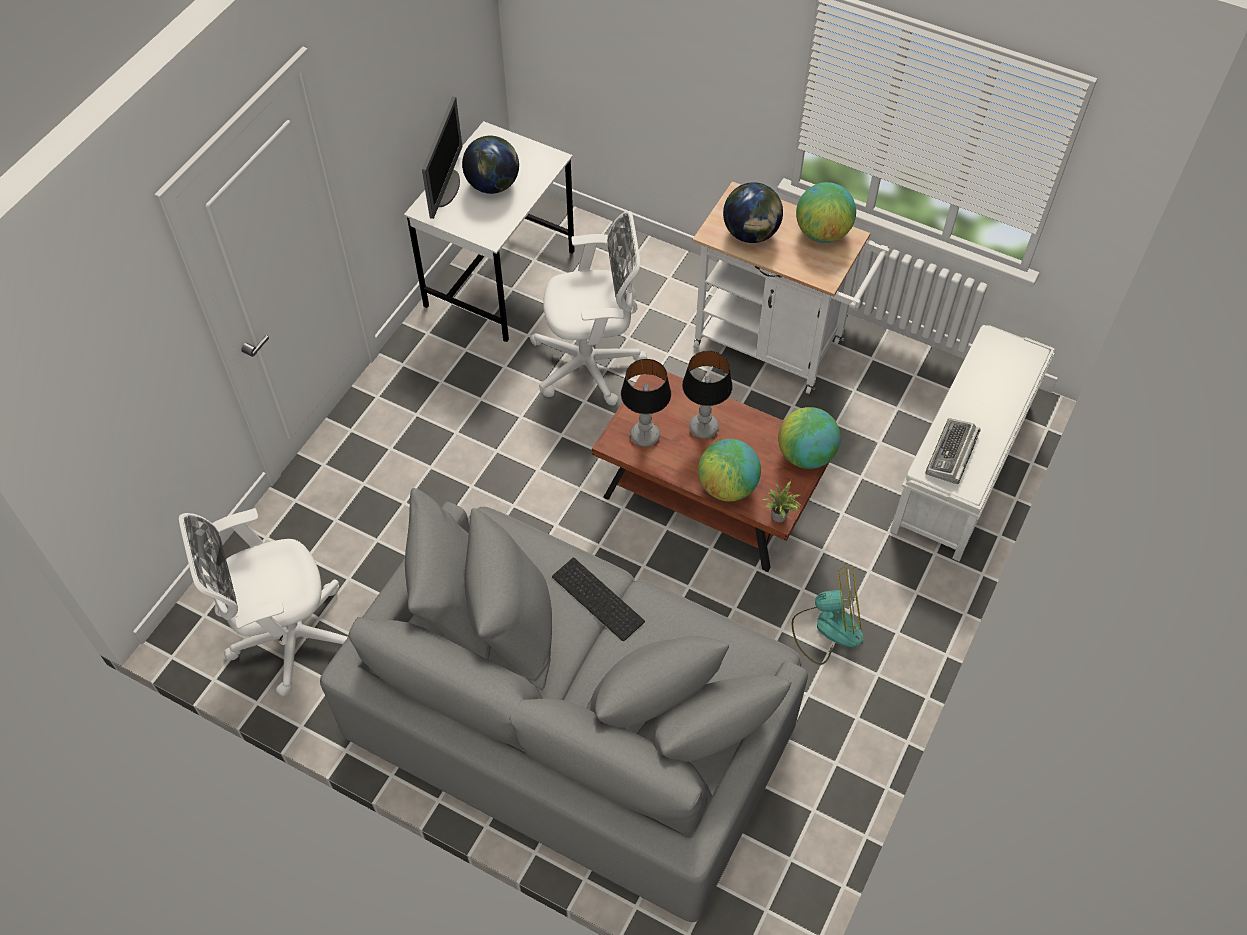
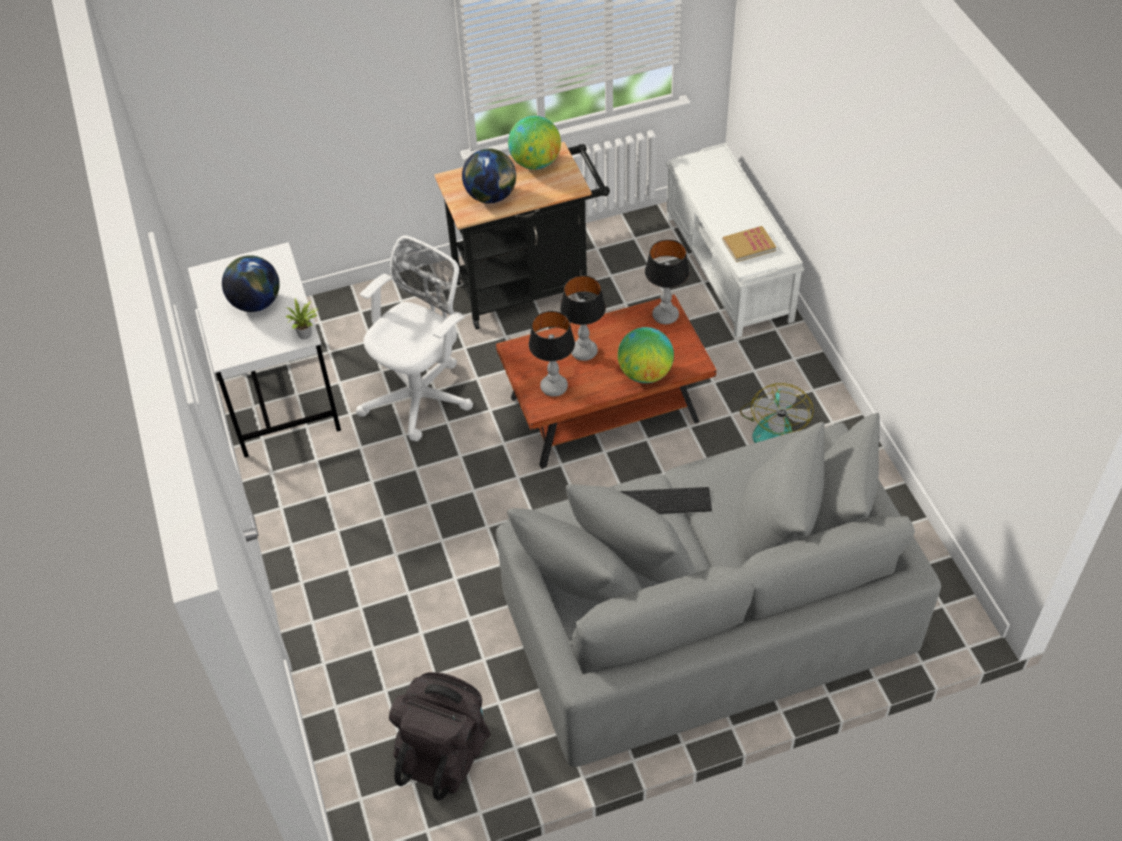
camera: 45 degrees left, 5 degrees down
white office chair [179,508,348,696] -> black backpack [389,672,490,801]
monitor [422,97,462,219] -> none
white cart [692,181,890,394] -> black cart [434,142,610,330]
potted plant [762,481,802,522] -> potted plant moved to [285,298,318,339]
globe [778,407,841,469] -> table lamp [645,240,690,324]
fan [792,564,863,665] -> fan turned 150 degrees clockwise [740,383,814,443]
keyboard [926,418,981,484] -> book [723,226,776,262]

